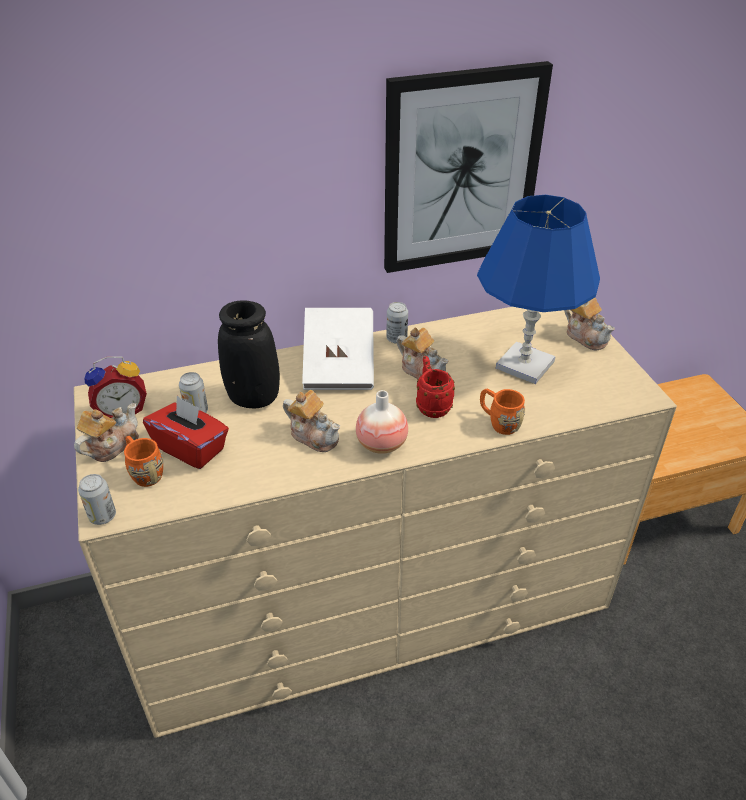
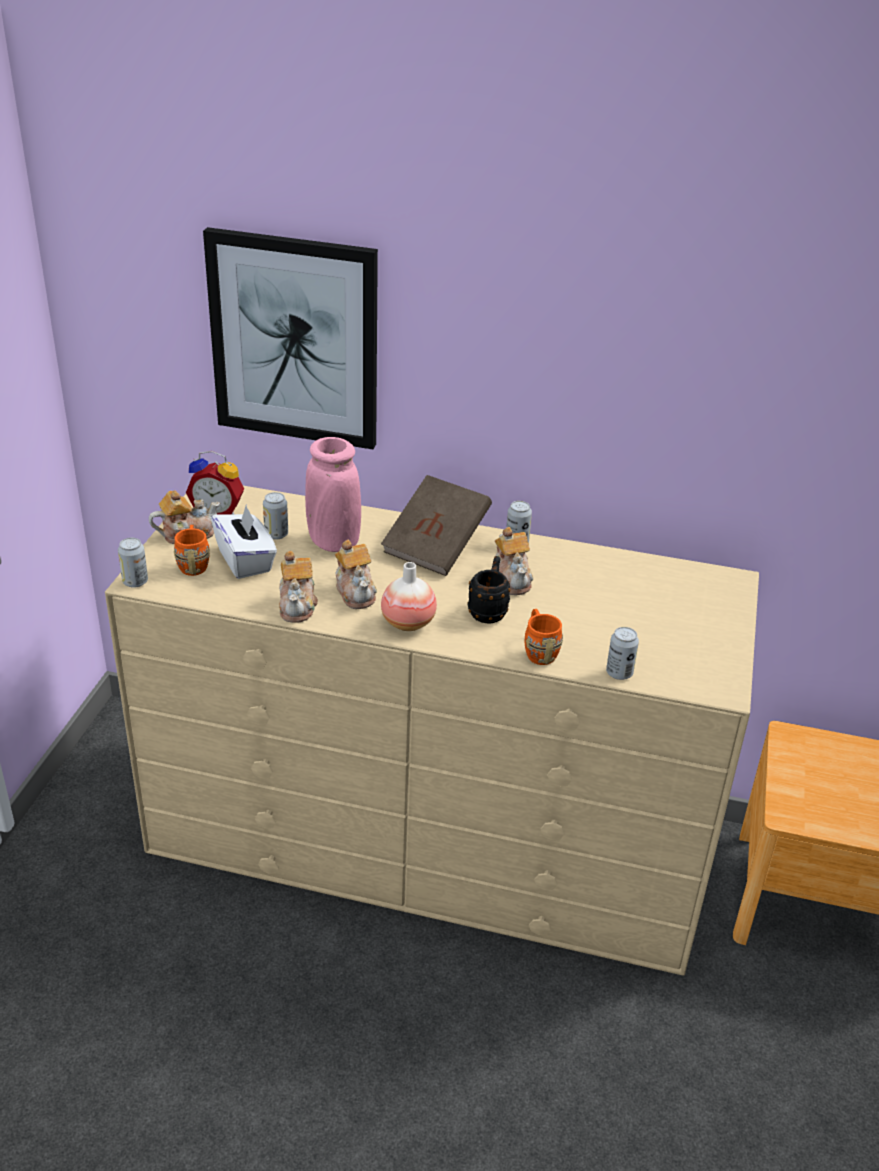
camera: 30 degrees right, 5 degrees down
red tissue box [143,396,229,469] -> white tissue box [211,505,277,579]
black vase [218,300,280,409] -> pink vase [305,437,361,552]
white book [302,308,374,390] -> brown book [381,475,492,576]
picture [384,61,553,273] -> picture moved to [203,227,378,449]
red mug [416,356,455,418] -> black mug [467,556,510,624]
blue table lamp [477,195,600,384] -> none
teapot [564,298,615,350] -> teapot moved to [279,551,318,623]
none -> can [606,627,639,680]

